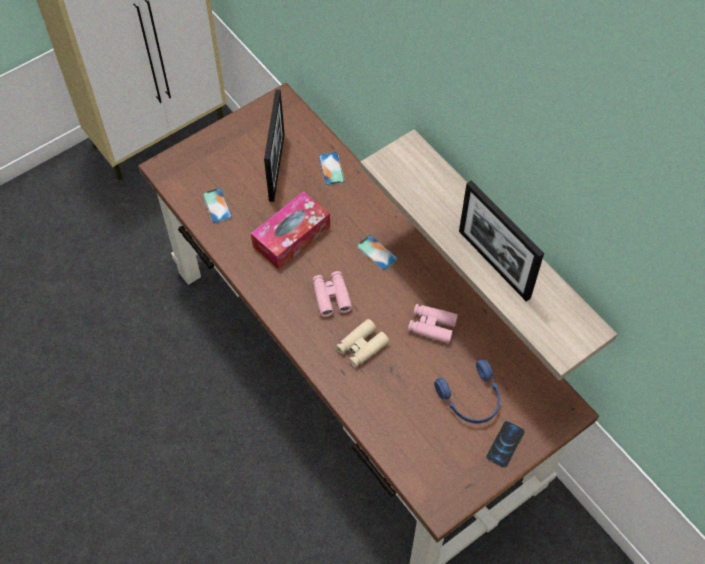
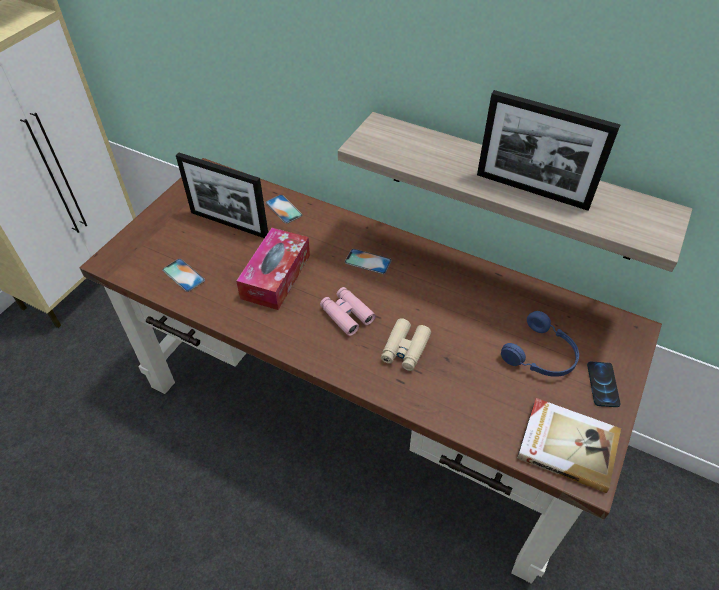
camera: 25 degrees left, 10 degrees down
picture frame [264,89,285,202] -> picture frame turned 135 degrees clockwise [176,153,268,238]
pink binoculars [408,304,458,343] -> none
none -> book [517,398,621,493]

